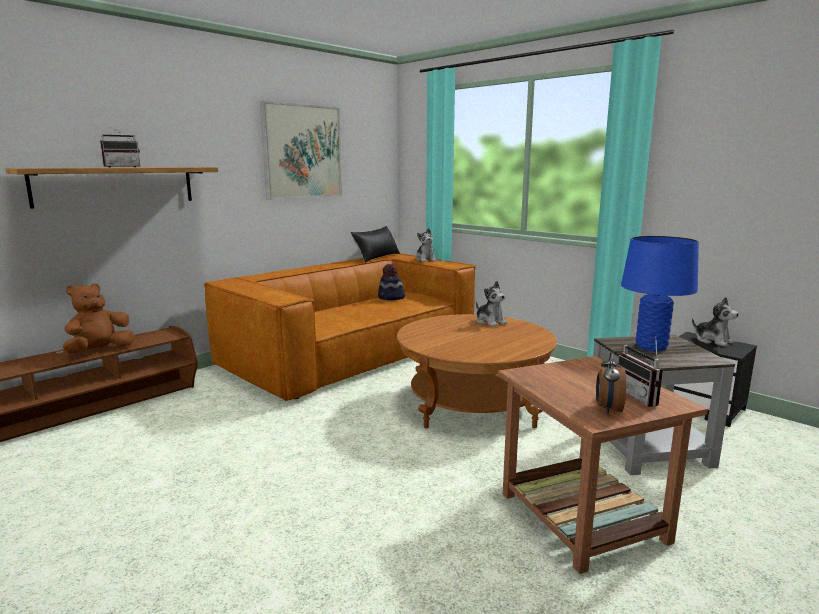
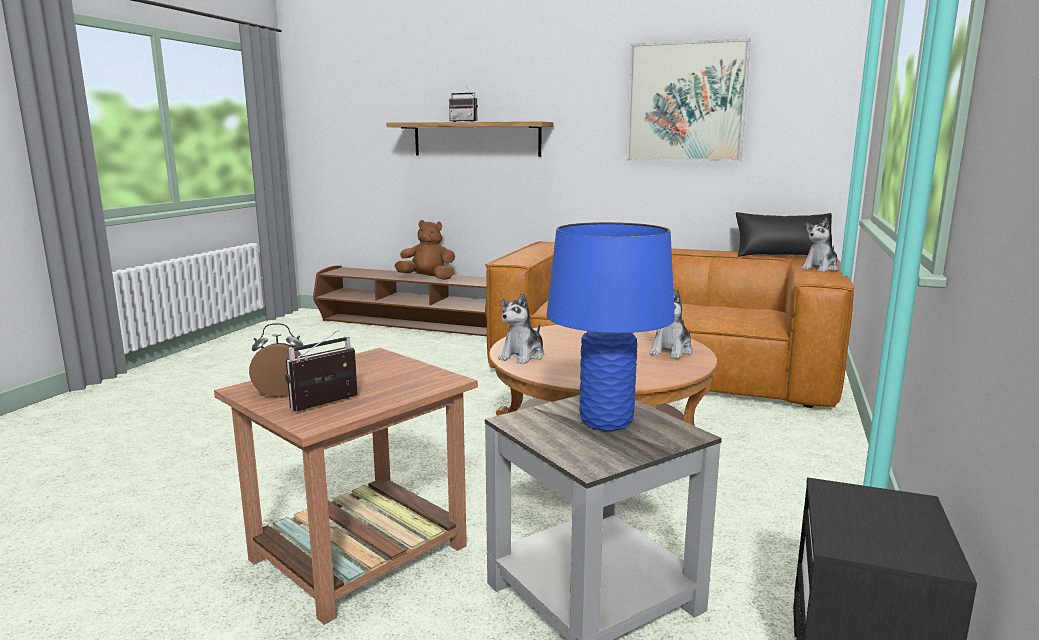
camera: 65 degrees right, 0 degrees up
hat [378,264,405,300] -> none
plush toy [692,297,739,347] -> plush toy moved to [498,292,544,364]

